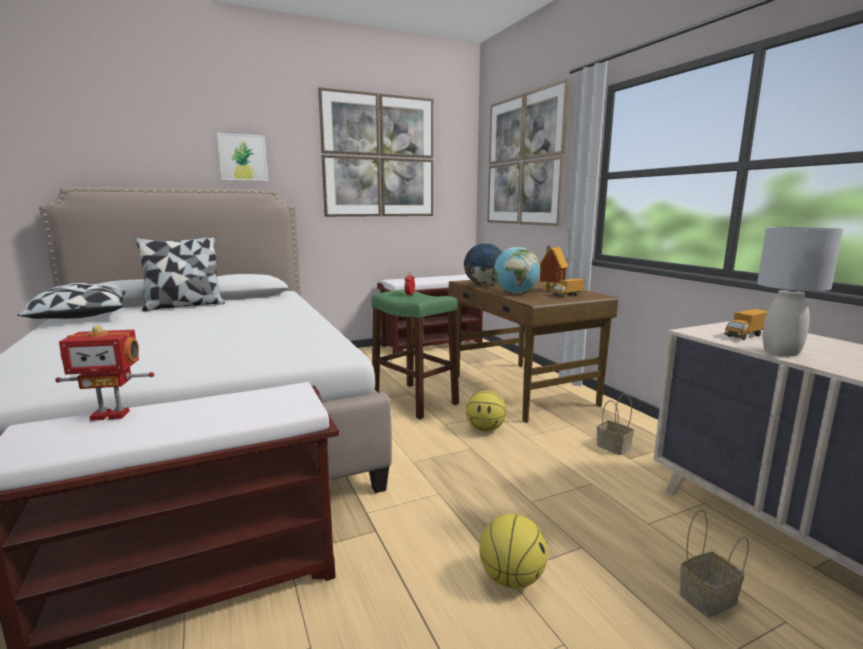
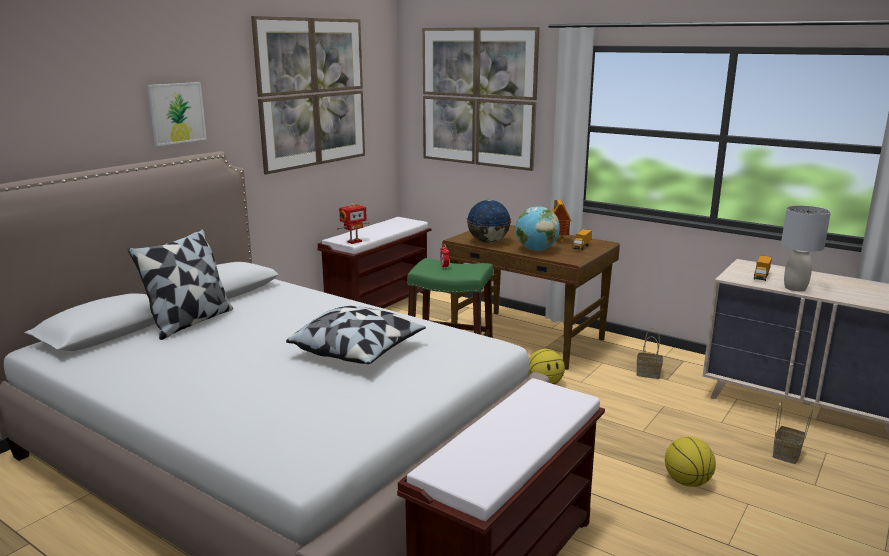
camera: 30 degrees left, 5 degrees up
pillow [17,283,125,319] -> pillow moved to [286,306,426,364]
toy robot [55,325,154,421] -> toy robot moved to [337,203,369,244]

